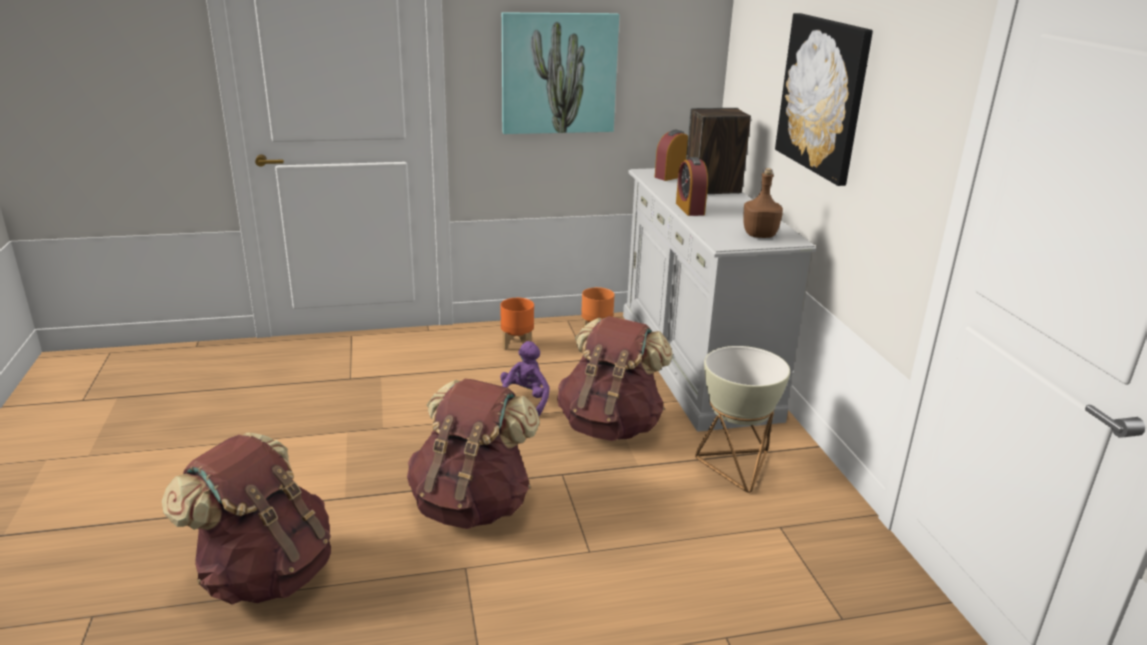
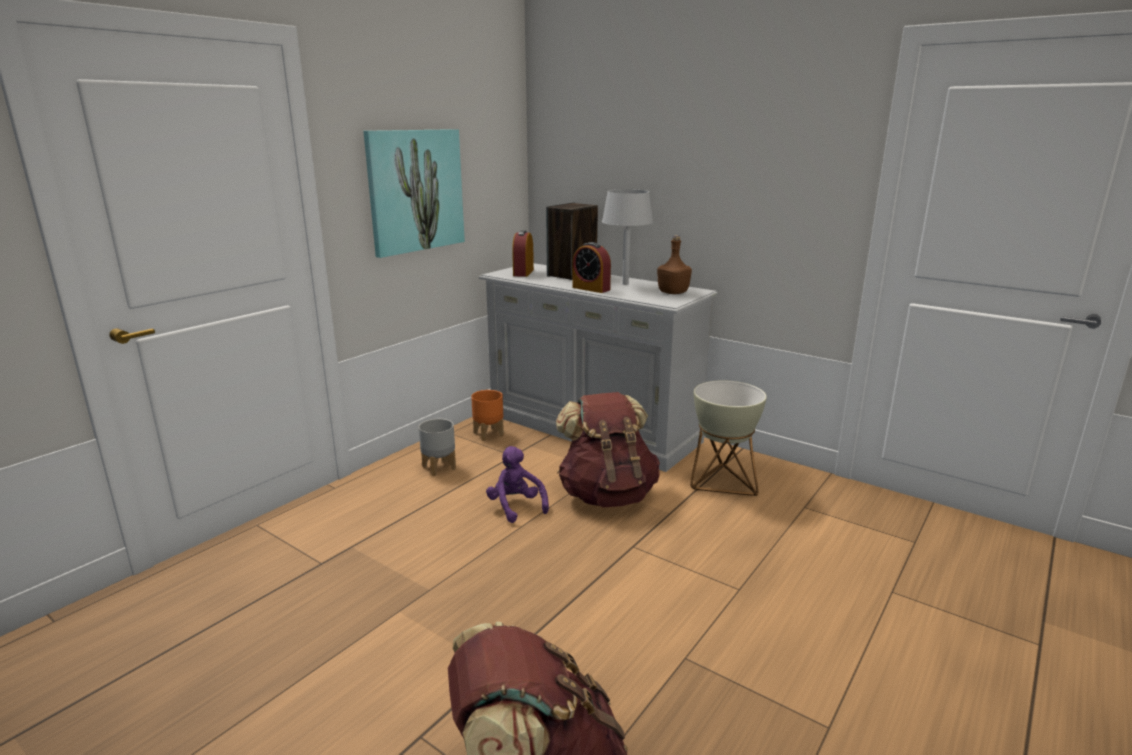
camera: 40 degrees left, 5 degrees down
brown backpack [407,379,540,529] -> none
orange planter [501,298,534,350] -> grey planter [419,419,456,476]
picture [775,13,873,186] -> none
none -> grey table lamp [602,189,653,285]

